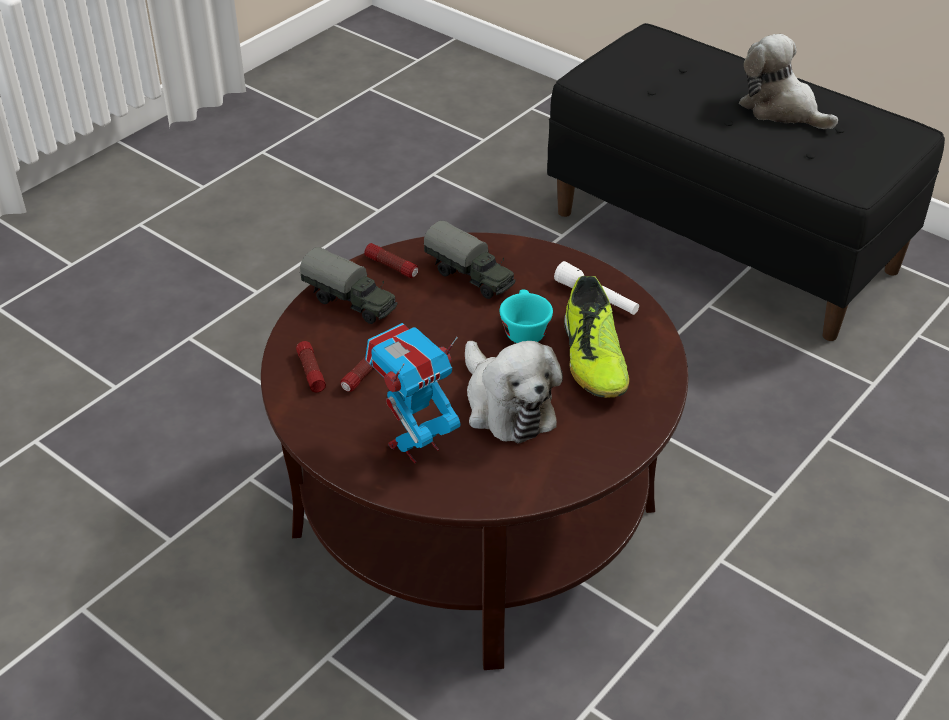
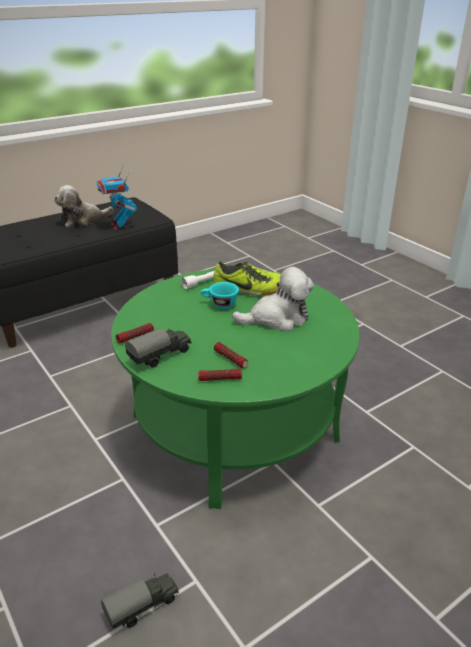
camera: 75 degrees left, 10 degrees down
brown coffee table [261,232,688,670] -> green coffee table [111,269,360,509]
toy robot [365,323,460,463] -> toy robot moved to [96,165,137,230]
toy truck [423,221,516,299] -> toy truck moved to [101,573,179,629]

